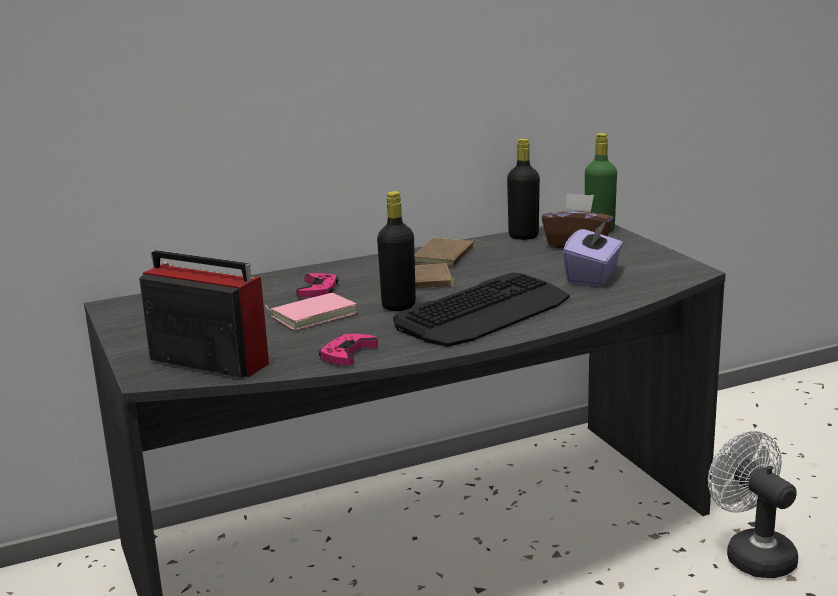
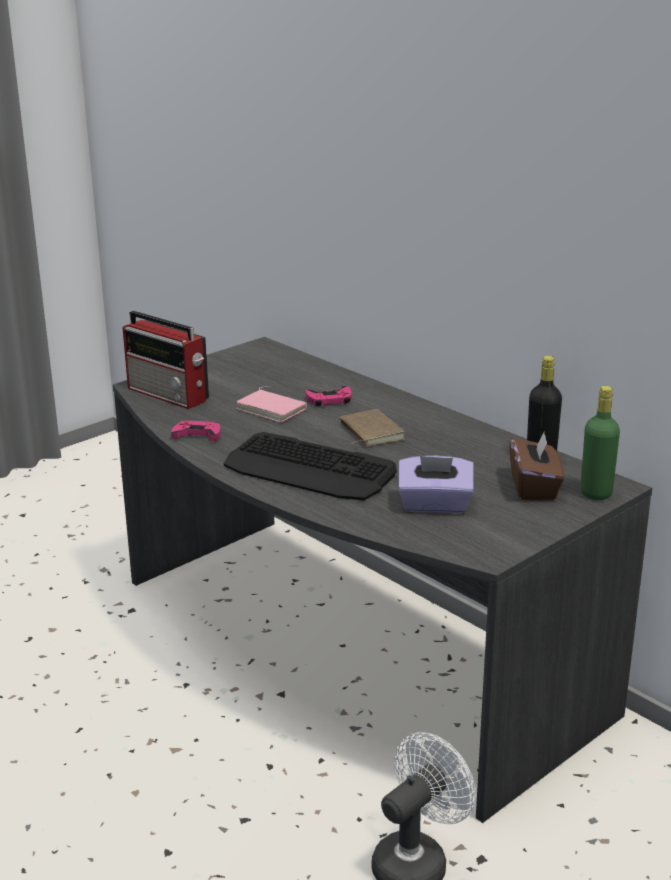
camera: 70 degrees right, 5 degrees up
radio [139,250,269,378] -> radio turned 120 degrees clockwise [123,311,209,409]
black bottle [377,191,416,311] -> none
brown book [415,238,486,267] -> none

